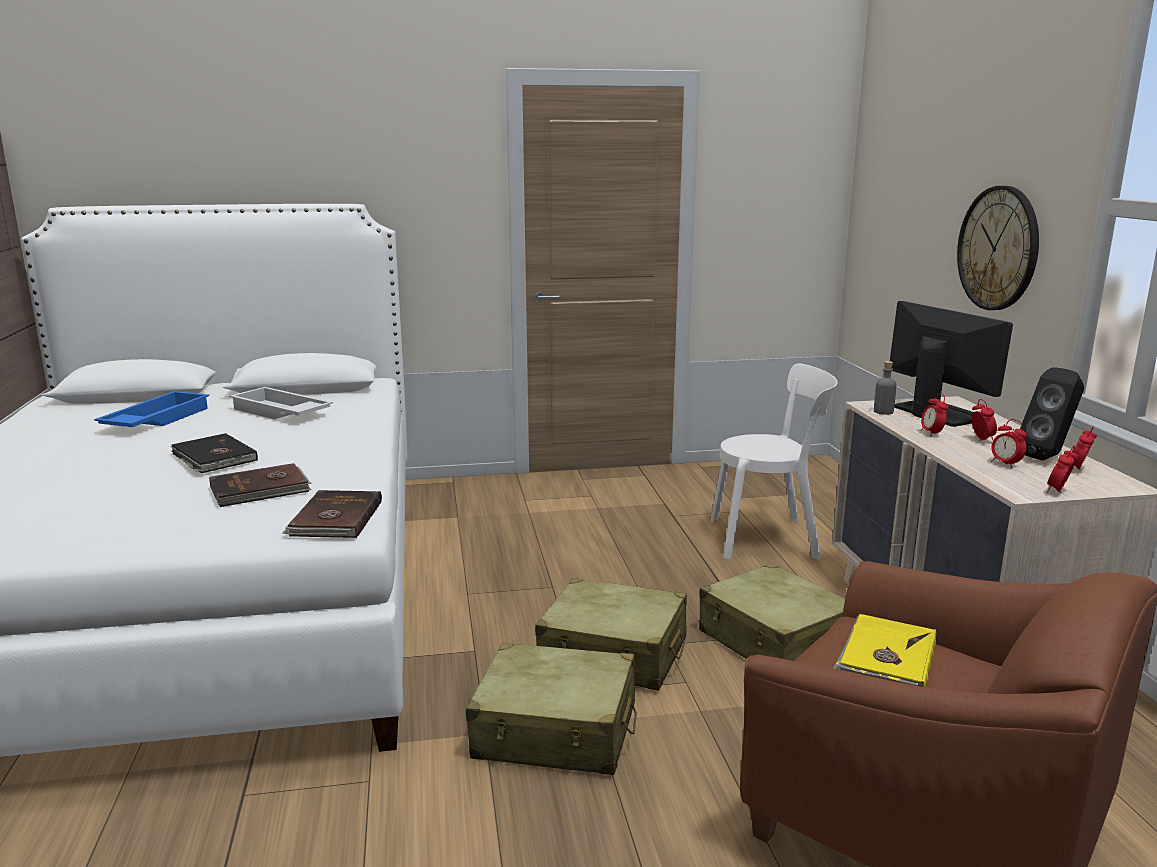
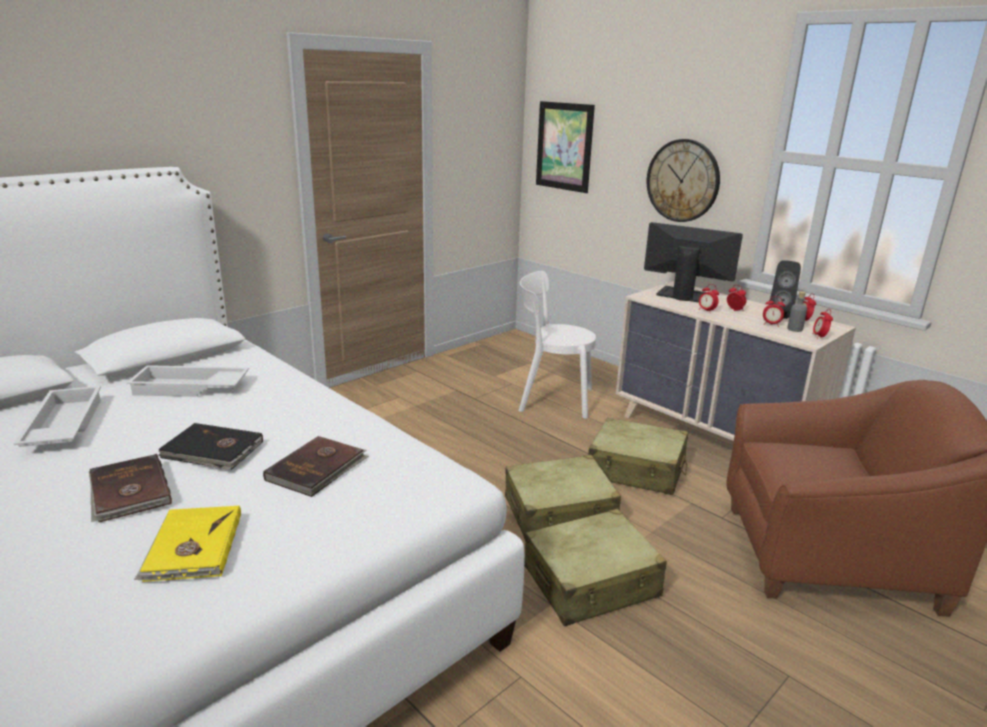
camera: 35 degrees left, 5 degrees up
blue tray [94,391,209,427] -> white tray [14,386,101,447]
brown book [283,490,382,538] -> brown book moved to [89,454,172,522]
white chair [711,363,838,559] -> white chair turned 135 degrees counterclockwise [518,271,596,418]
yellow book [833,614,936,687] -> yellow book moved to [134,505,241,582]
grey bottle [874,361,897,415] -> grey bottle moved to [787,291,807,332]
none -> picture [536,101,595,193]

